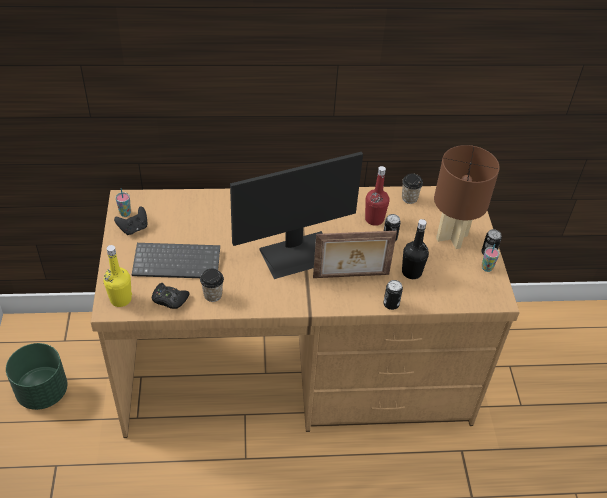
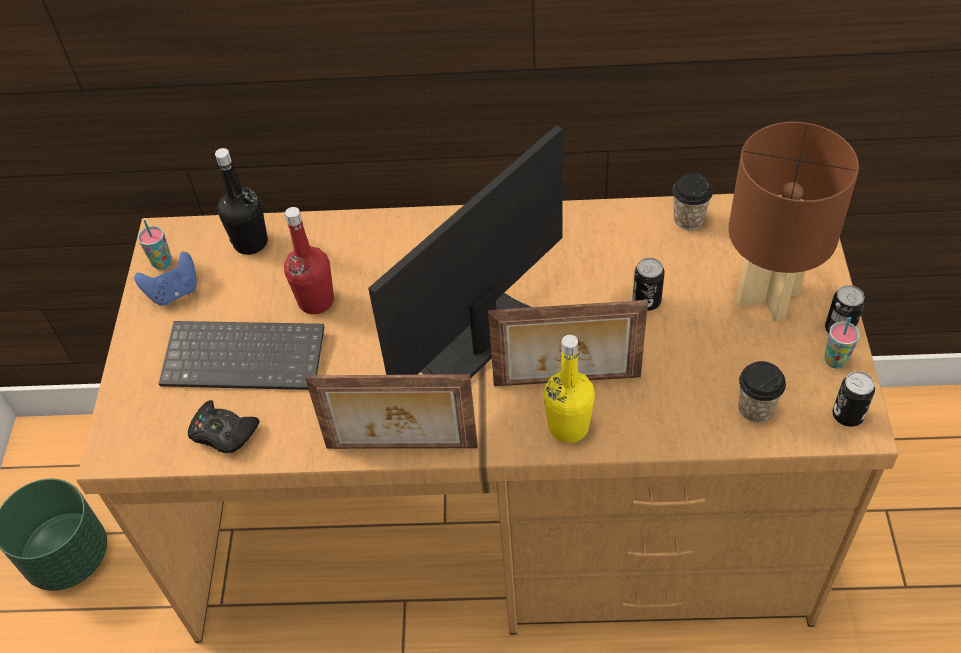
camera: 10 degrees right, 5 degrees up
yellow bottle [103,245,132,307] -> yellow bottle moved to [544,335,595,443]
black game controller [114,206,148,235] -> blue game controller [134,252,197,305]
cup [200,269,224,302] -> cup moved to [738,361,786,423]
monitor [230,152,363,279] -> monitor turned 150 degrees clockwise [368,125,563,379]
red bottle [365,166,389,226] -> red bottle moved to [284,207,334,314]
can [383,280,403,310] -> can moved to [833,371,875,427]
black bottle [402,219,429,279] -> black bottle moved to [215,148,268,255]
none -> picture frame [305,374,478,449]

